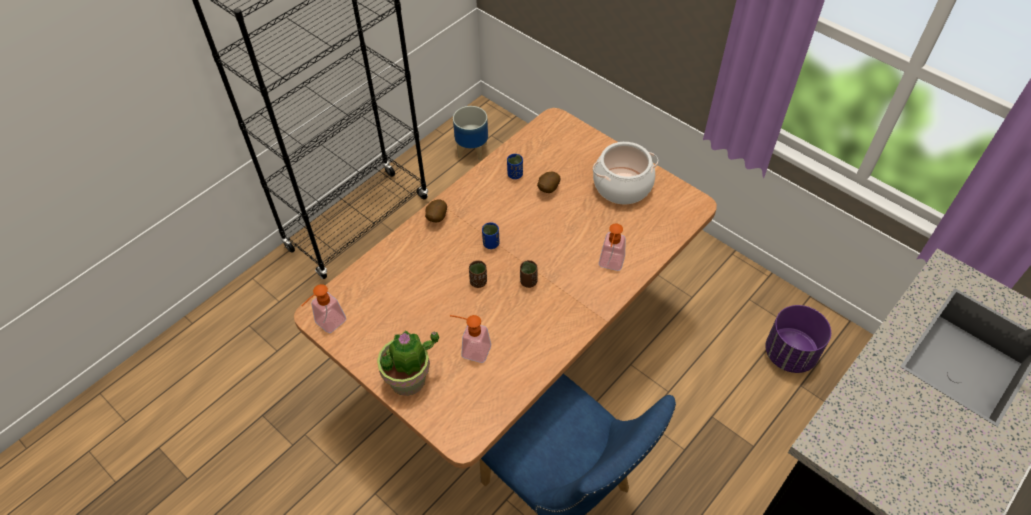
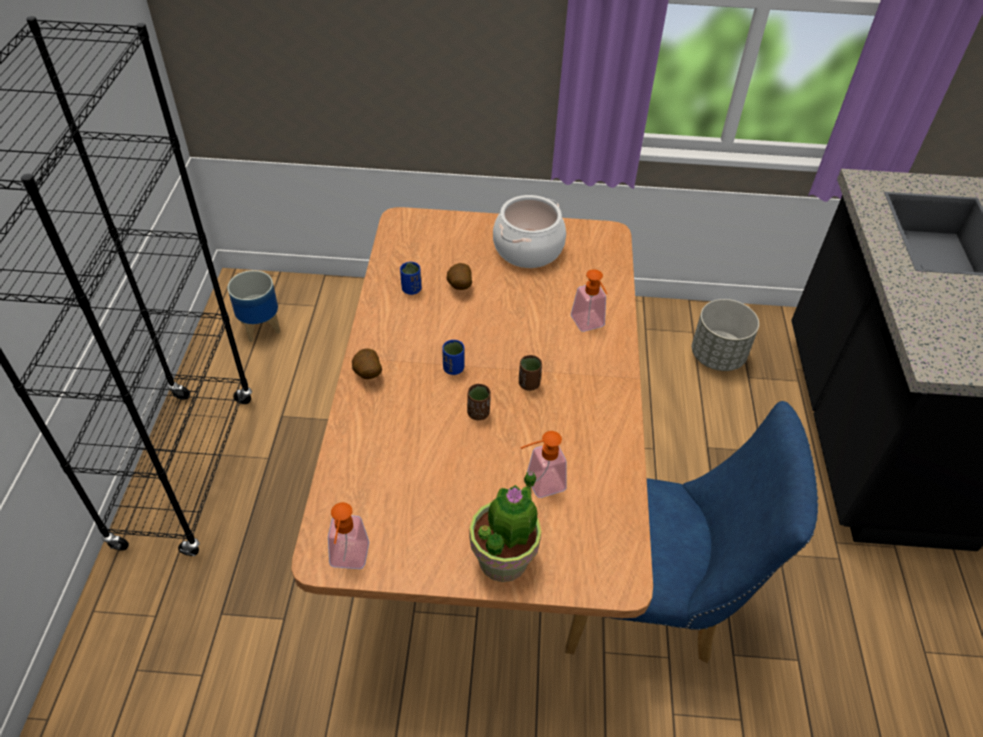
camera: 40 degrees left, 5 degrees down
purple planter [765,305,831,373] -> grey planter [692,299,759,371]

